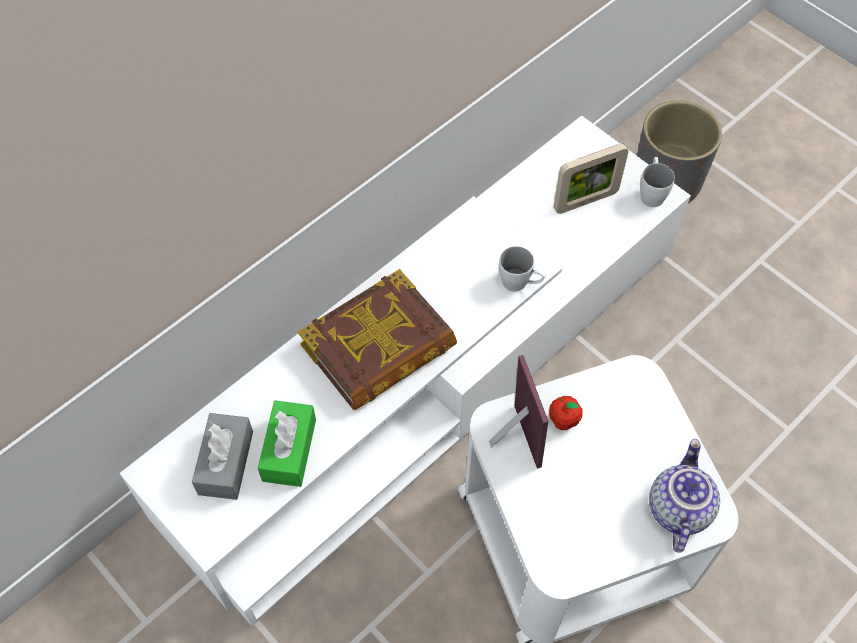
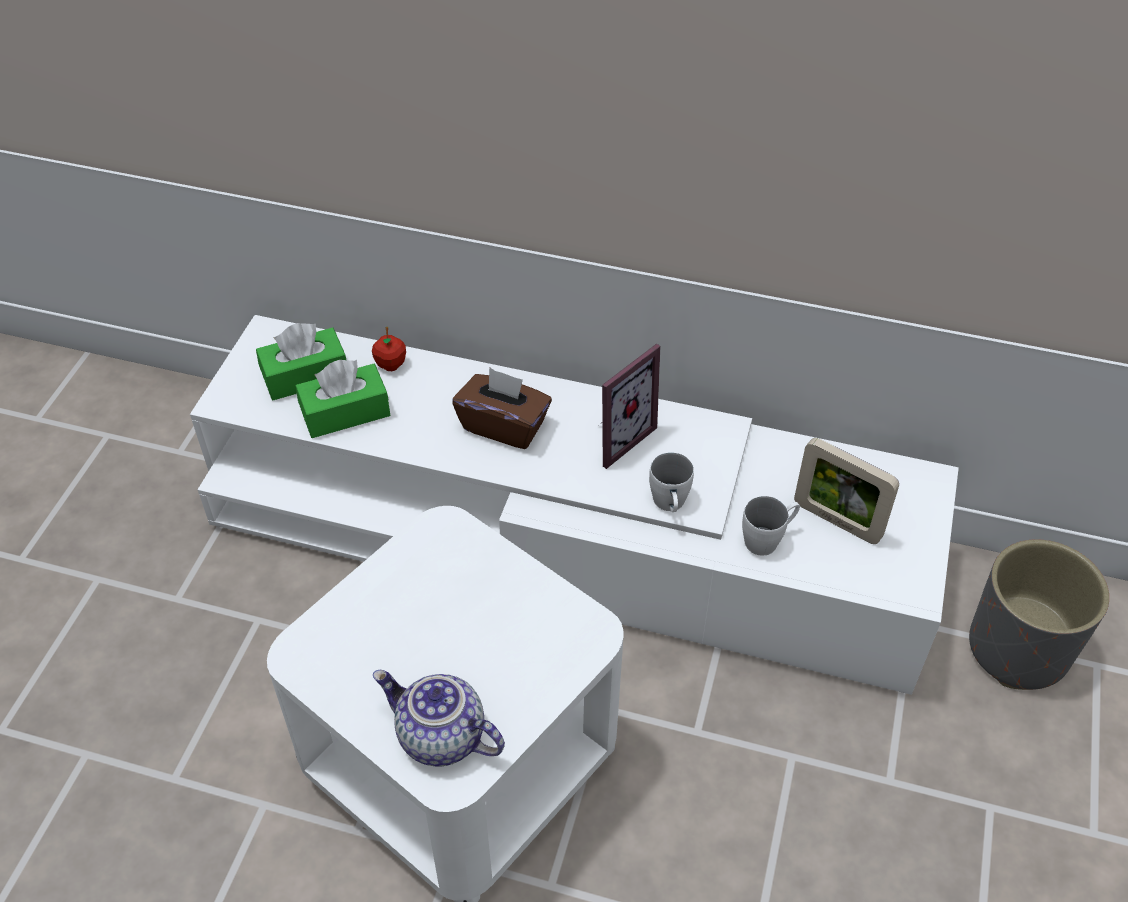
camera: 60 degrees right, 10 degrees down
grey tissue box [192,413,253,500] -> green tissue box [256,323,346,400]
book [298,269,457,410] -> brown tissue box [452,367,552,449]
picture frame [489,355,548,469] -> picture frame moved to [599,344,660,469]
apple [549,396,583,430] -> apple moved to [372,327,406,371]
white mug [640,157,675,207] -> white mug moved to [742,496,800,556]
teapot [649,439,720,553] -> teapot turned 135 degrees counterclockwise [373,670,505,766]

